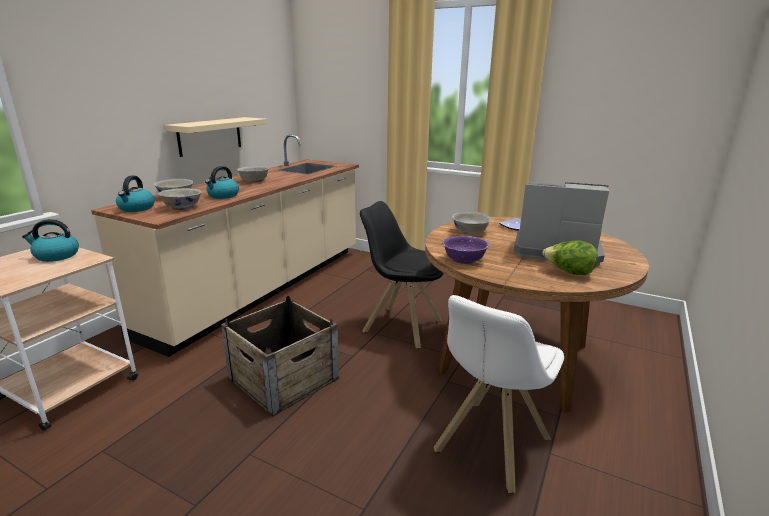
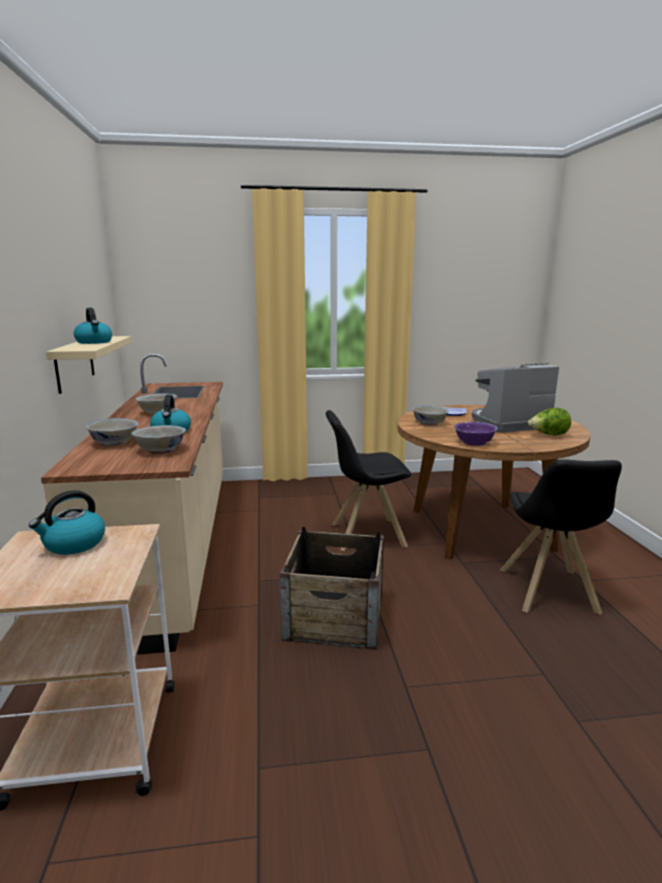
camera: 35 degrees left, 5 degrees down
kettle [116,176,155,212] -> kettle moved to [74,308,112,344]
white chair [434,295,564,493] -> black chair [500,459,622,615]

